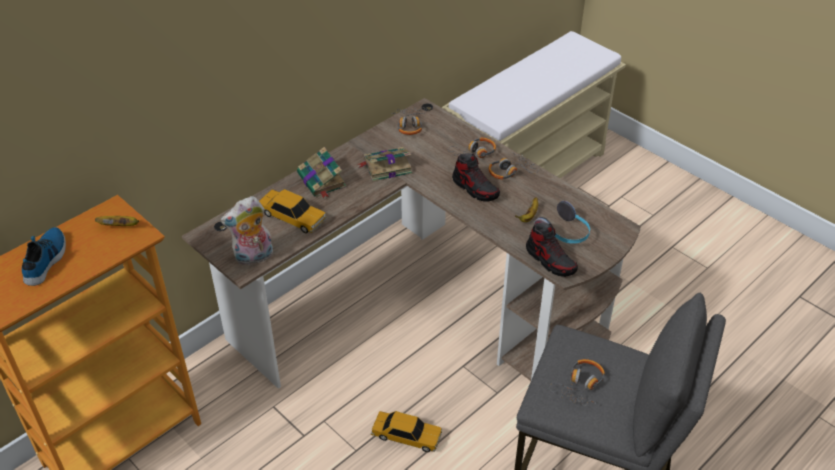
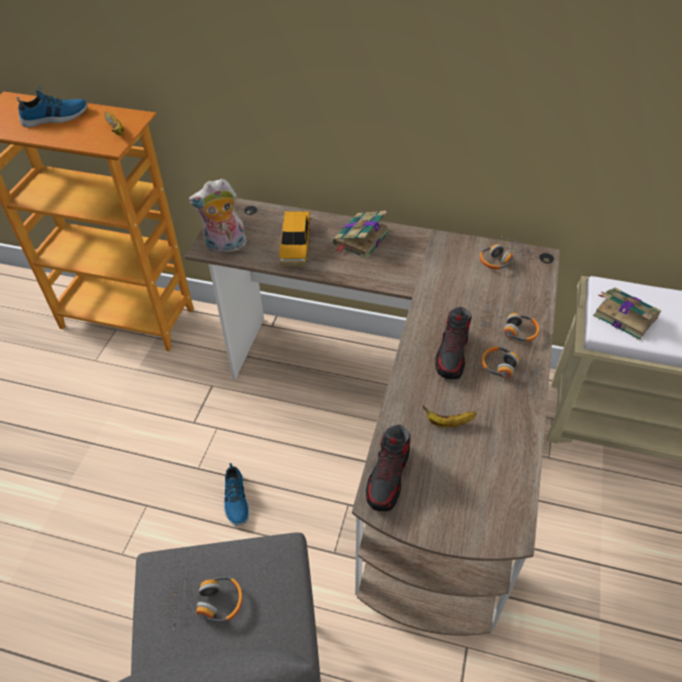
camera: 60 degrees right, 5 degrees up
plush toy [220,196,273,265] -> plush toy turned 45 degrees counterclockwise [189,178,247,253]
book [358,147,412,181] -> book moved to [593,287,662,340]
toy car [371,411,442,452] -> shoe [223,463,250,526]
headphones [534,201,590,244] -> none

